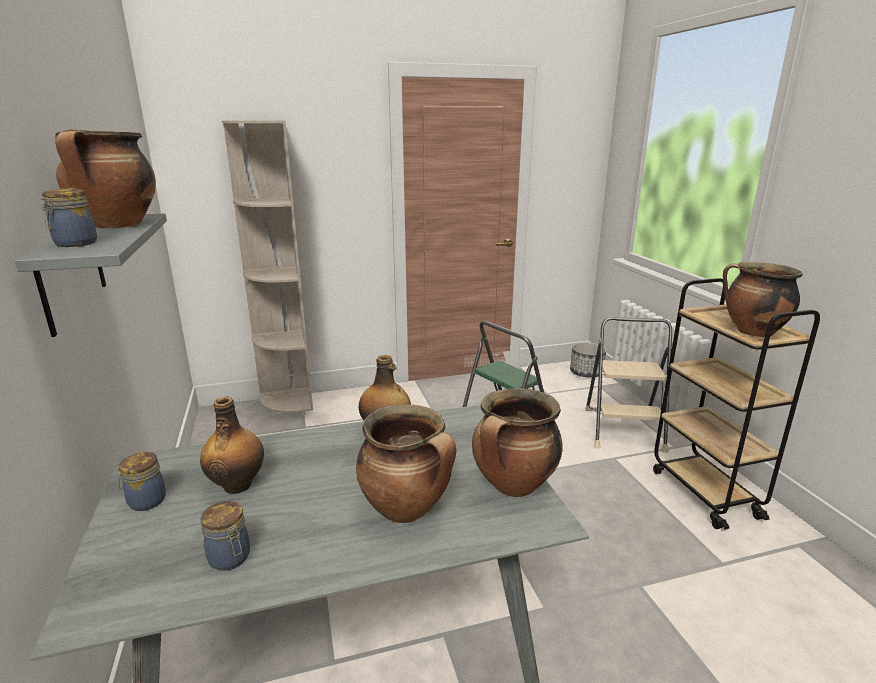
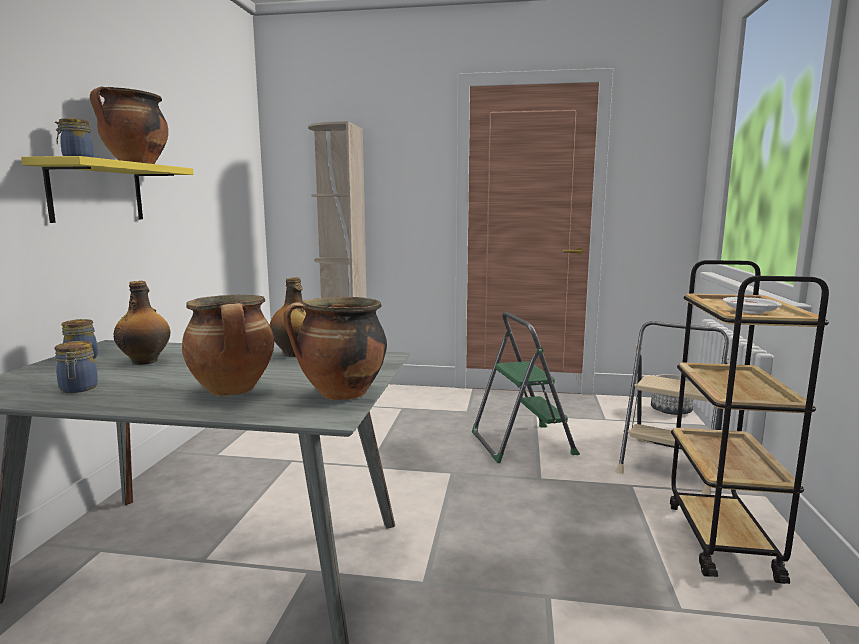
camera: 25 degrees right, 10 degrees down
grey shelf [14,214,167,337] -> yellow shelf [21,156,194,223]
cooking pot [723,262,803,337] -> white plate [723,297,782,314]

